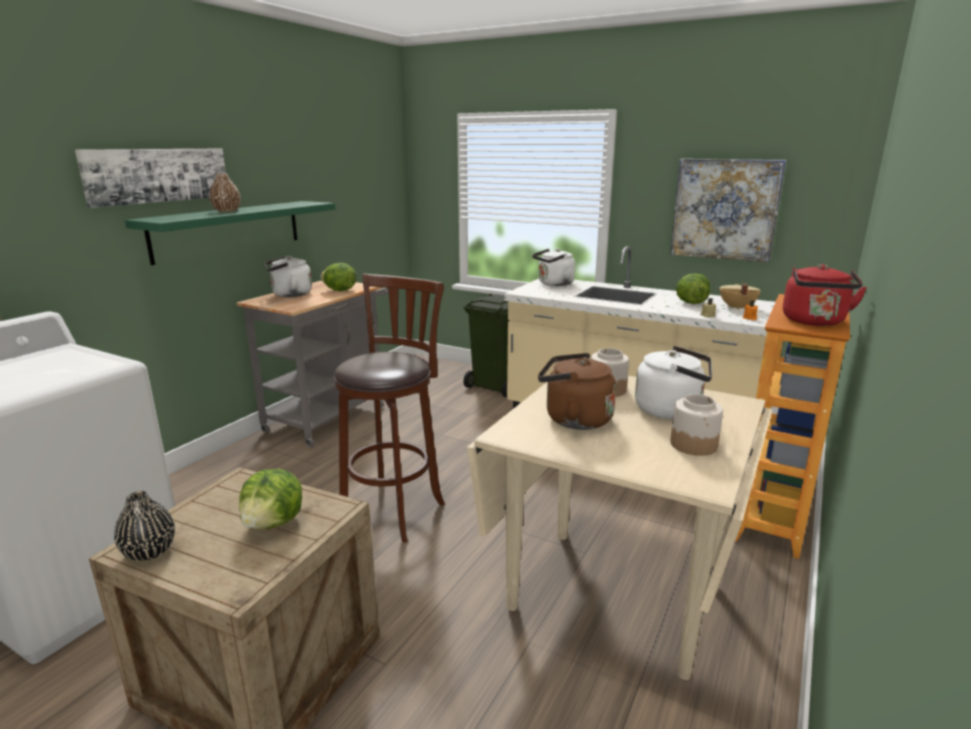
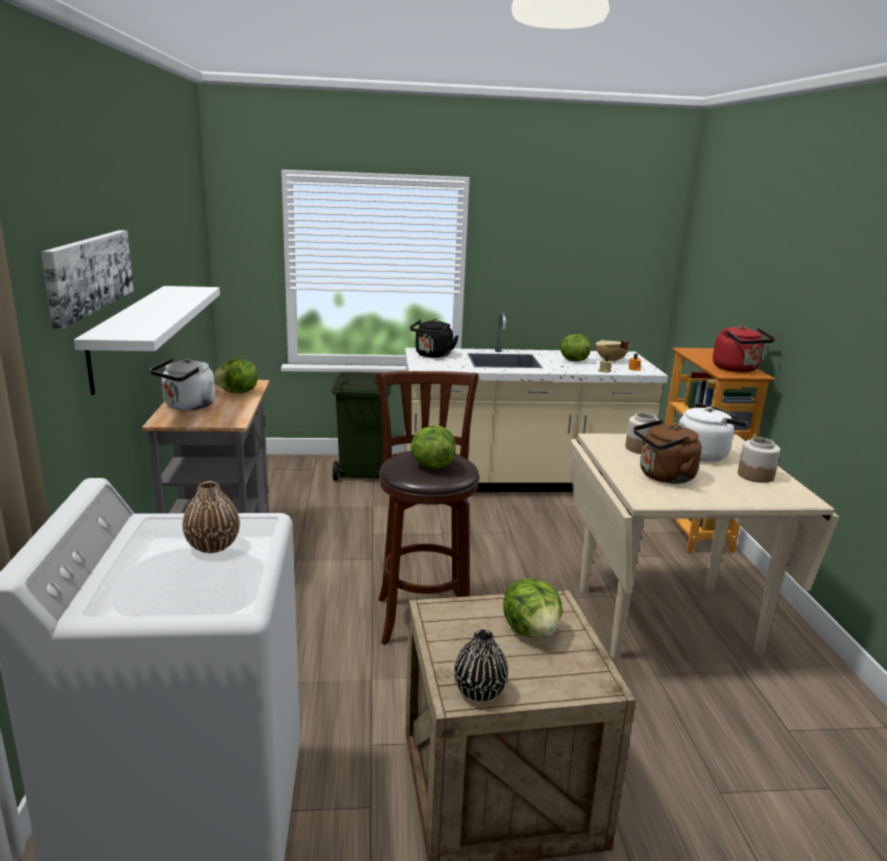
camera: 35 degrees left, 0 degrees up
green shelf [125,201,335,265] -> white shelf [74,286,220,395]
brown vase [209,173,241,212] -> brown vase moved to [182,481,240,553]
white kettle [532,249,575,286] -> black kettle [410,319,458,358]
picture [670,159,786,263] -> none
none -> lettuce [411,426,456,468]

